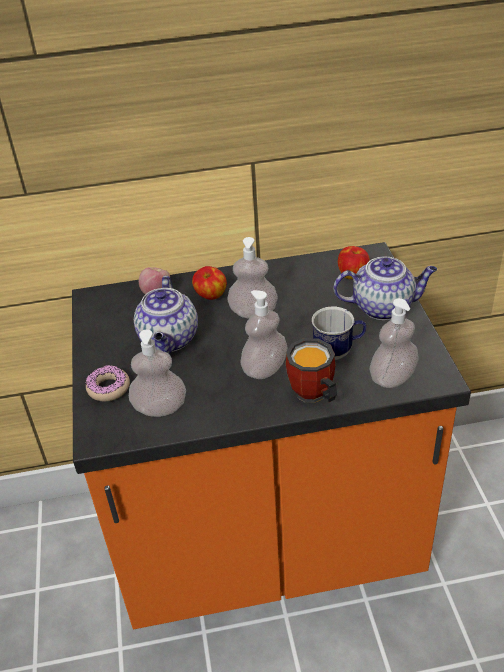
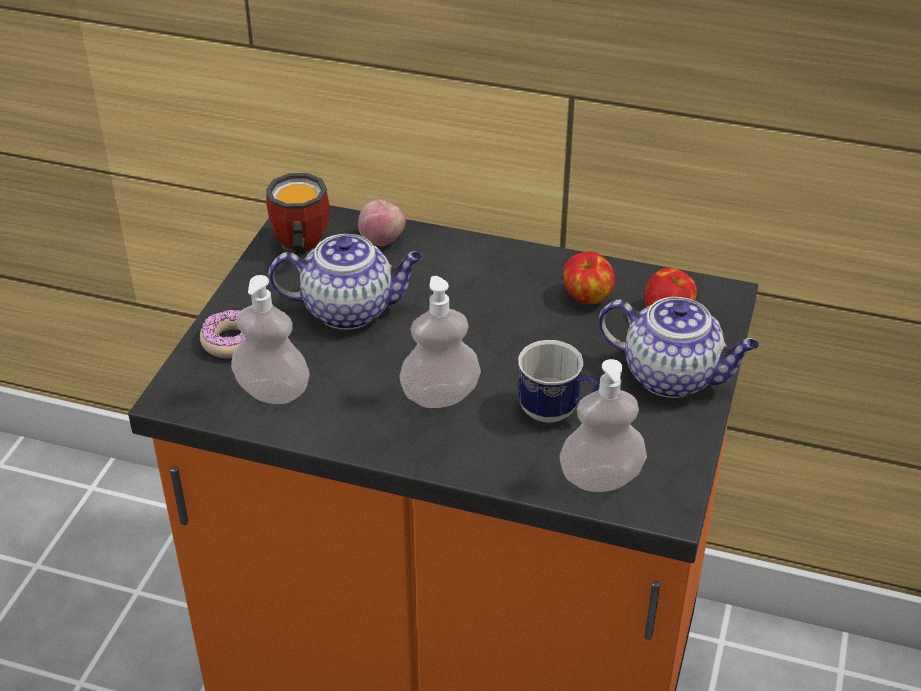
camera: 25 degrees right, 0 degrees up
teapot [134,276,198,354] -> teapot turned 120 degrees counterclockwise [268,234,423,330]
apple [192,266,227,300] -> apple moved to [563,252,615,304]
soap dispenser [227,237,278,319] -> none
mug [286,338,337,403] -> mug moved to [266,173,329,255]

